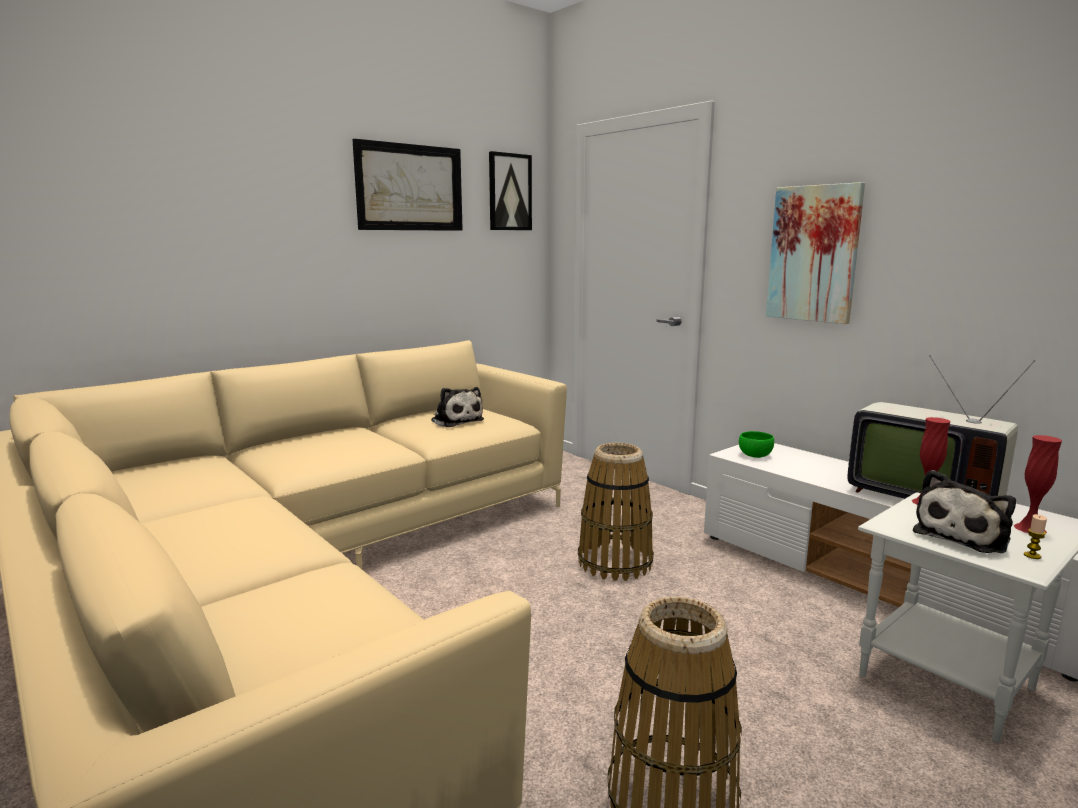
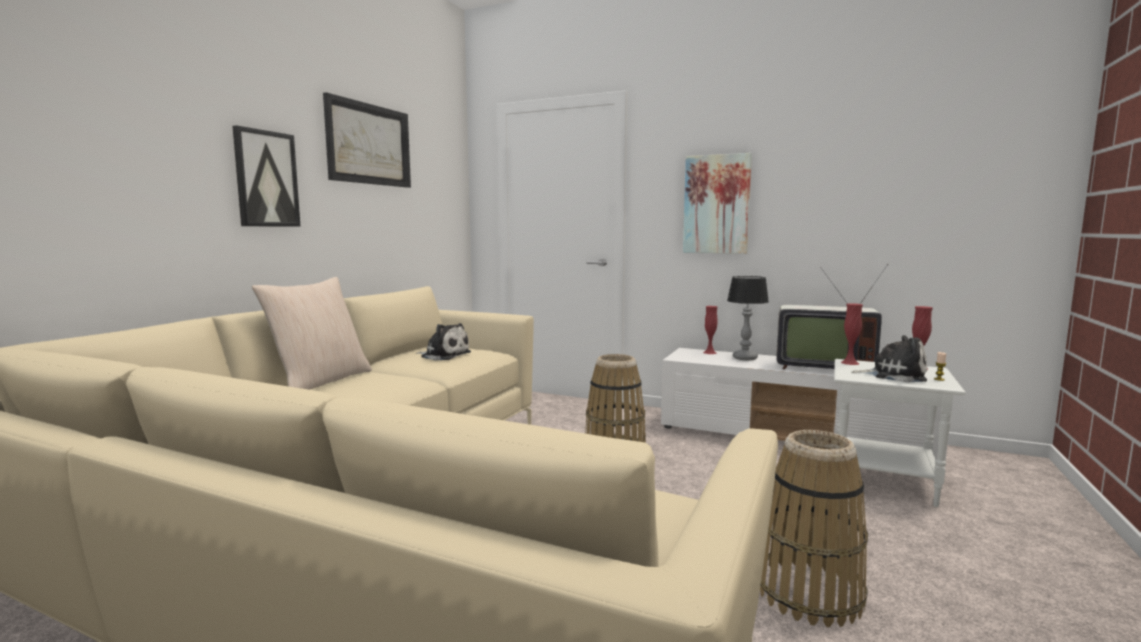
camera: 25 degrees left, 5 degrees down
picture [489,151,532,230] -> picture moved to [232,125,301,227]
green bowl [739,431,774,458] -> none
plush toy [913,470,1016,553] -> plush toy turned 90 degrees counterclockwise [852,335,927,382]
none -> beige pillow [252,277,372,390]
none -> red vase [703,306,717,354]
none -> table lamp [727,276,769,360]

